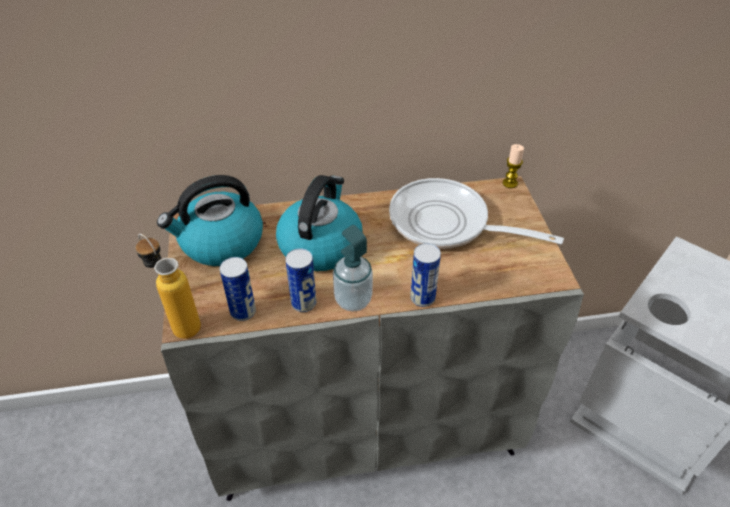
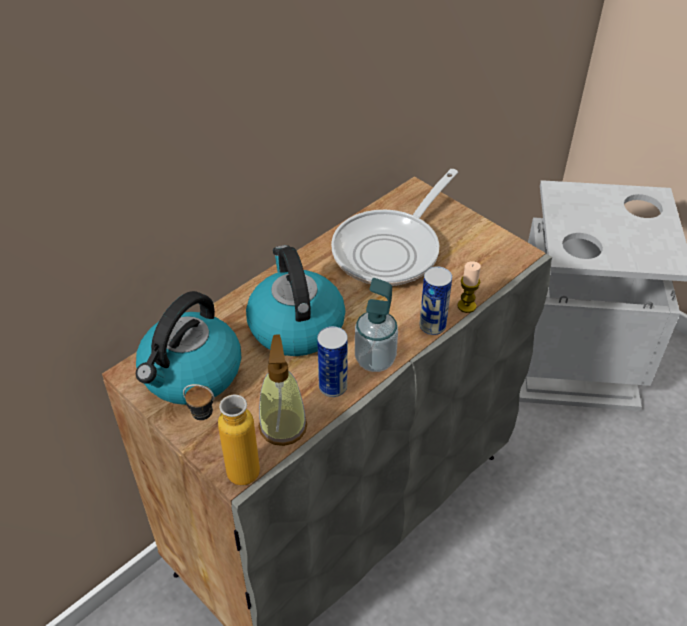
camera: 35 degrees left, 0 degrees up
can [219,257,256,321] -> soap dispenser [259,334,307,446]
frying pan [389,178,564,249] -> frying pan turned 45 degrees counterclockwise [331,169,458,286]
candle [503,144,524,188] -> candle moved to [457,261,481,313]

